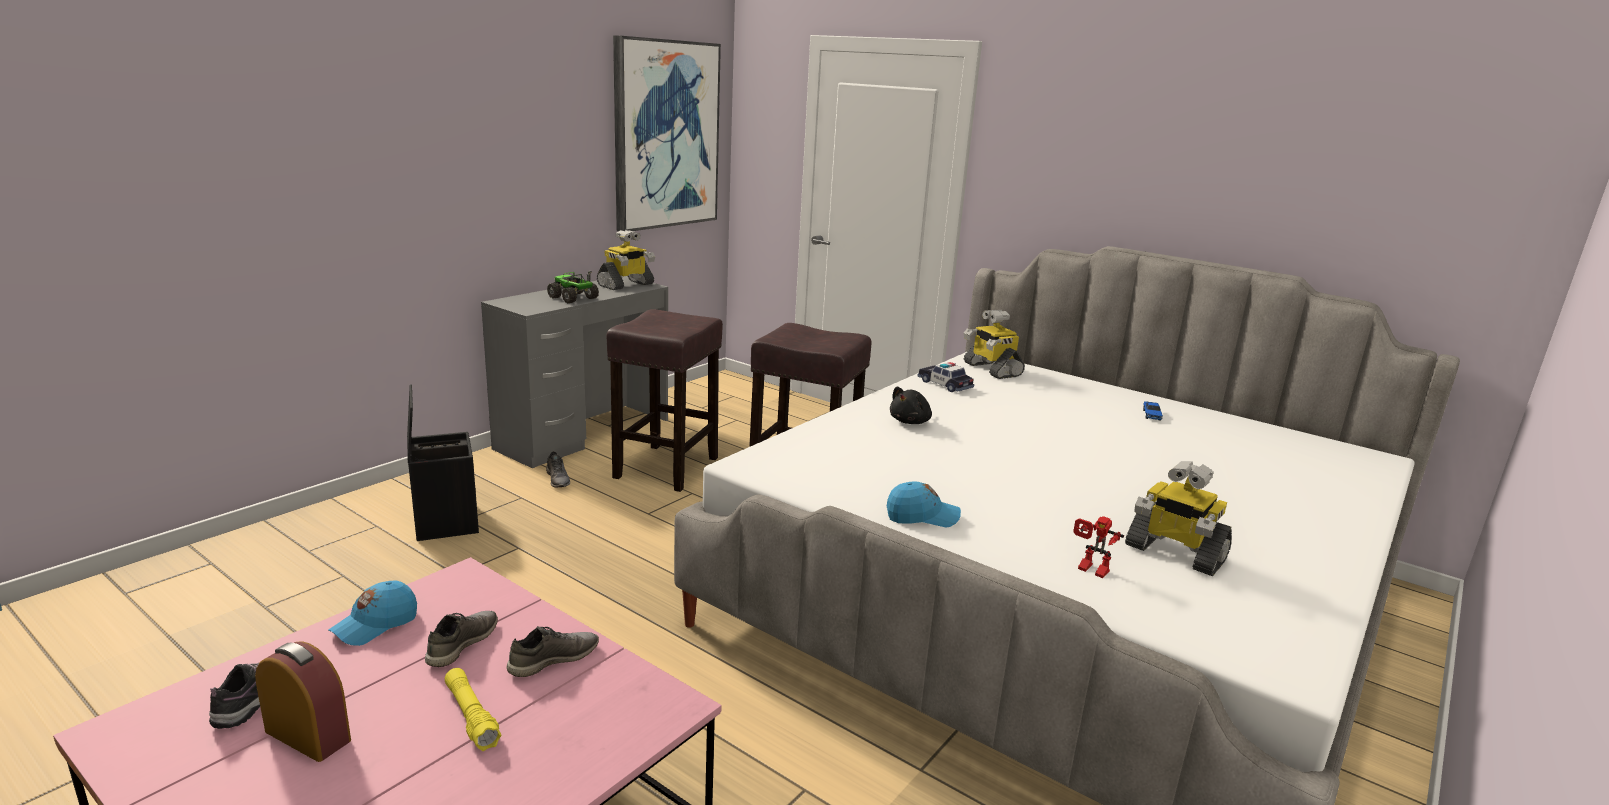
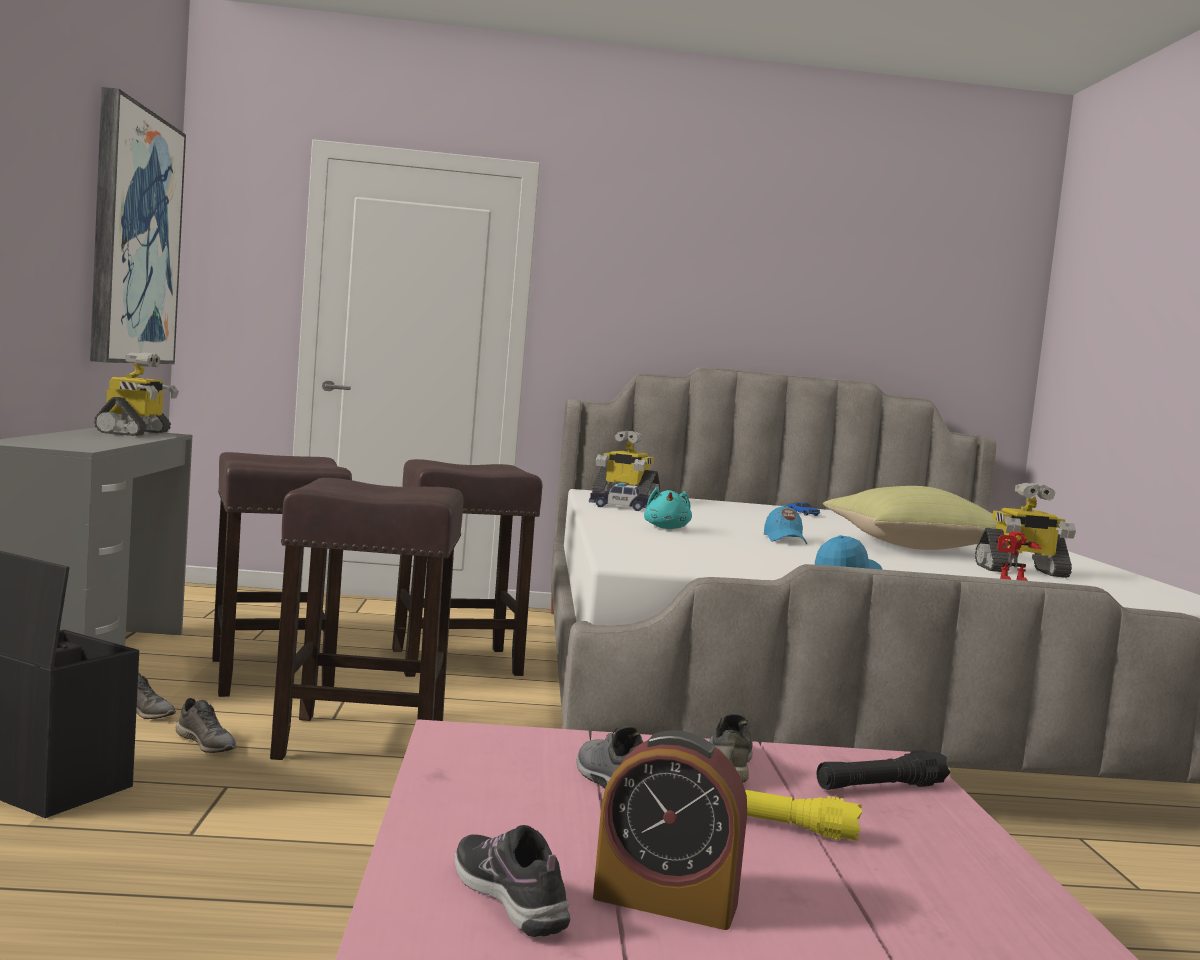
camera: 40 degrees left, 15 degrees down
alarm clock [255,641,351,762] -> alarm clock turned 150 degrees counterclockwise [593,730,747,930]
blue cap [328,581,417,646] -> blue cap moved to [764,505,807,544]
toy truck [547,270,599,303] -> none
black plush toy [890,386,932,424] -> turquoise plush toy [644,487,692,529]
none -> grey shoe [176,698,236,753]
none -> brown stool [270,478,464,760]
none -> black flashlight [817,750,950,790]
none -> yellow pillow [823,486,997,550]

